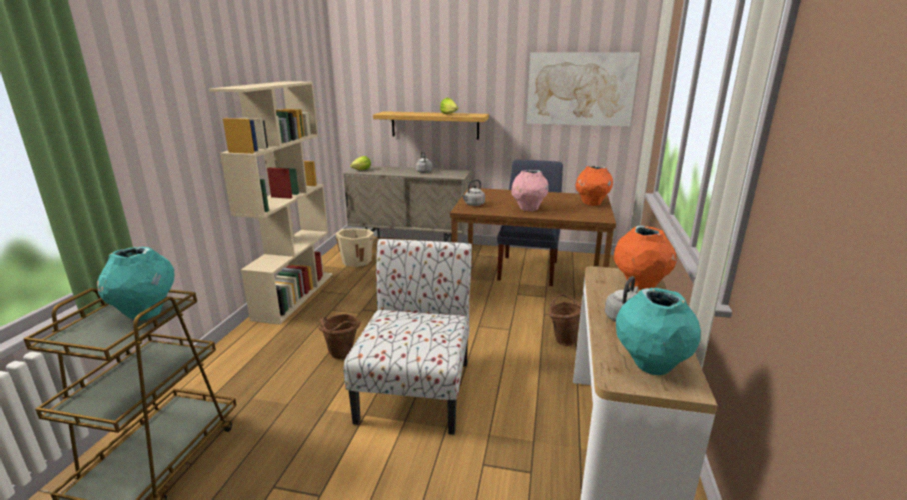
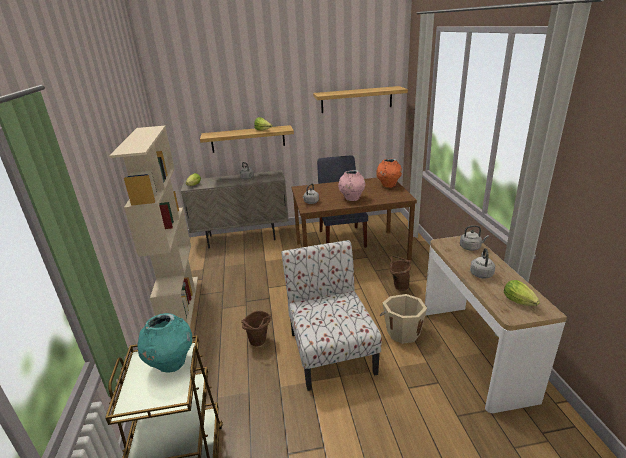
camera: 20 degrees left, 5 degrees up
beige bucket [335,228,377,267] -> beige bucket moved to [380,294,427,344]
picture [527,52,640,126] -> shelf [313,86,408,113]
orange vase [614,226,677,290] -> grey kettle [460,225,489,251]
turquoise vase [616,288,701,375] -> lettuce [504,280,540,306]

